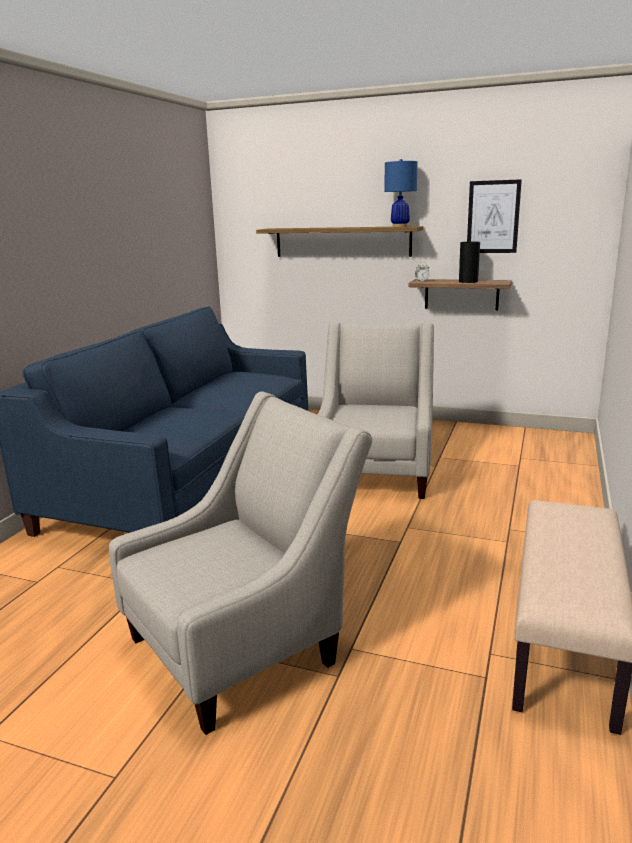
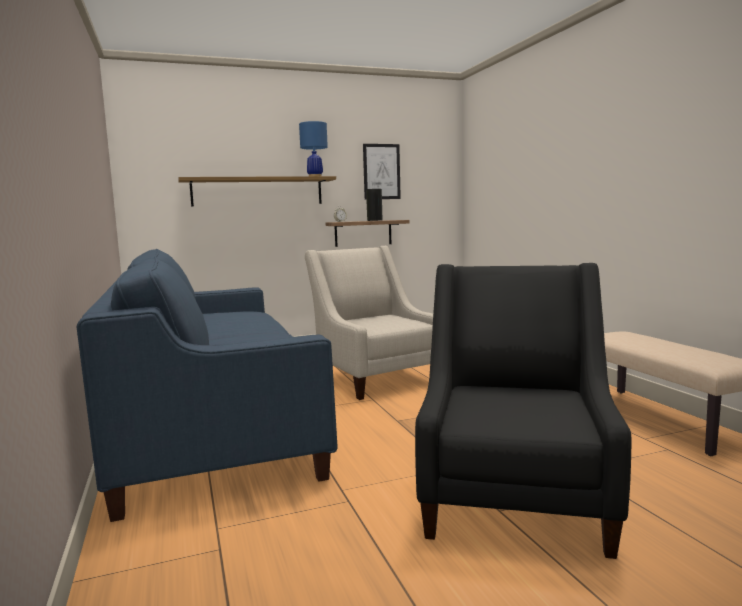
camera: 40 degrees left, 10 degrees down
beige armchair [109,392,373,735] -> black armchair [415,263,631,559]

